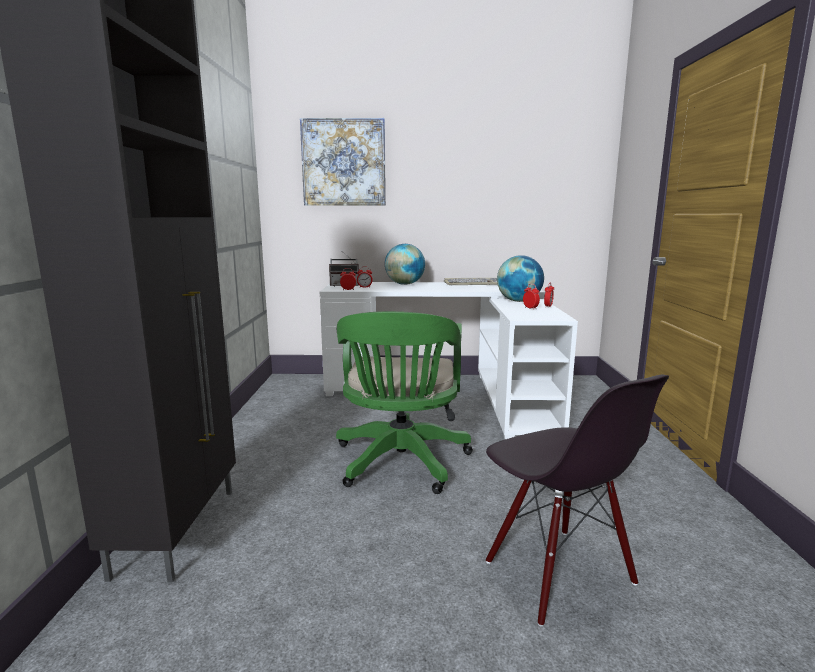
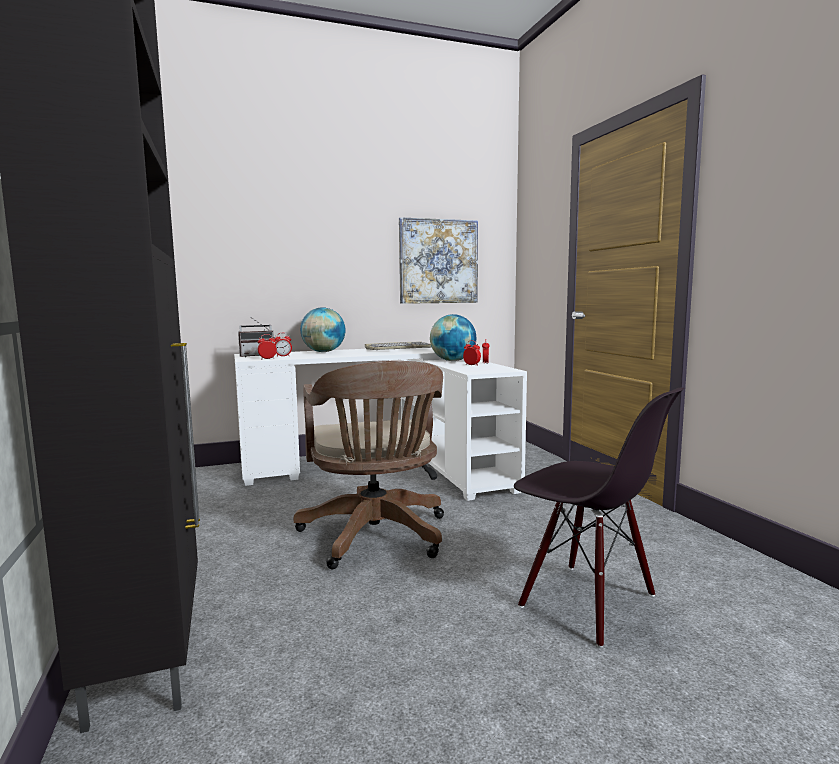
camera: 20 degrees left, 5 degrees down
picture [300,118,386,206] -> picture moved to [399,217,478,304]
green office chair [336,311,473,494] -> brown office chair [294,361,444,569]

